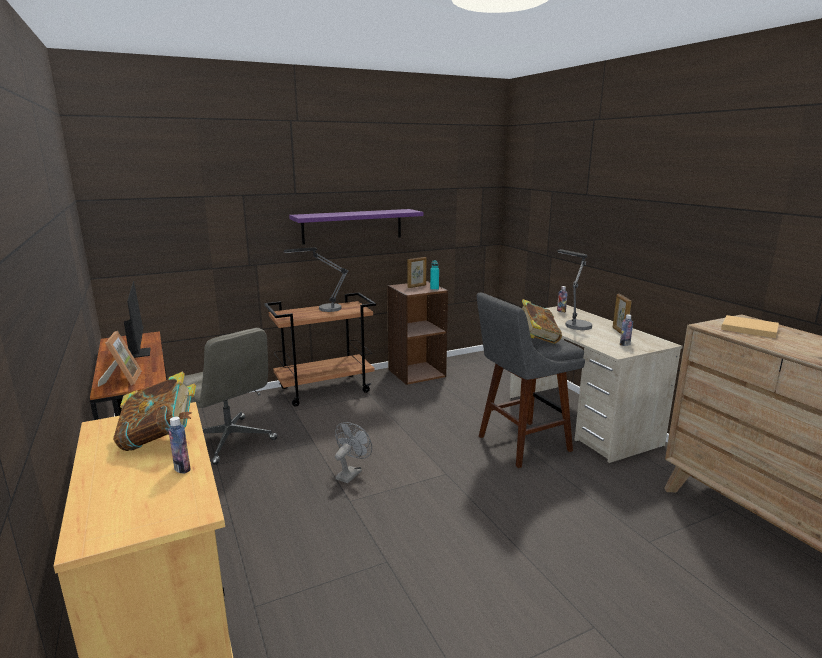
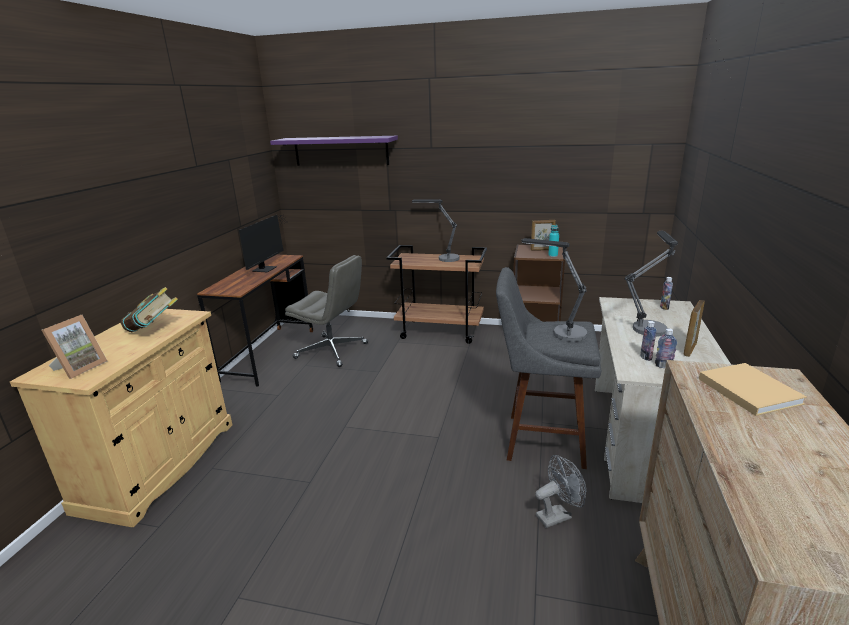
camera: 40 degrees right, 5 degrees up
picture frame [98,331,141,387] -> picture frame moved to [42,315,107,379]
bottle [168,417,191,474] -> bottle moved to [640,321,656,361]
grey office chair [183,328,278,465] -> grey office chair turned 60 degrees counterclockwise [285,255,368,367]
purple shelf [289,209,423,245] -> purple shelf moved to [270,136,398,166]
grey fan [335,422,372,483] -> grey fan moved to [535,455,586,528]
book [522,299,562,344] -> table lamp [521,238,587,342]

